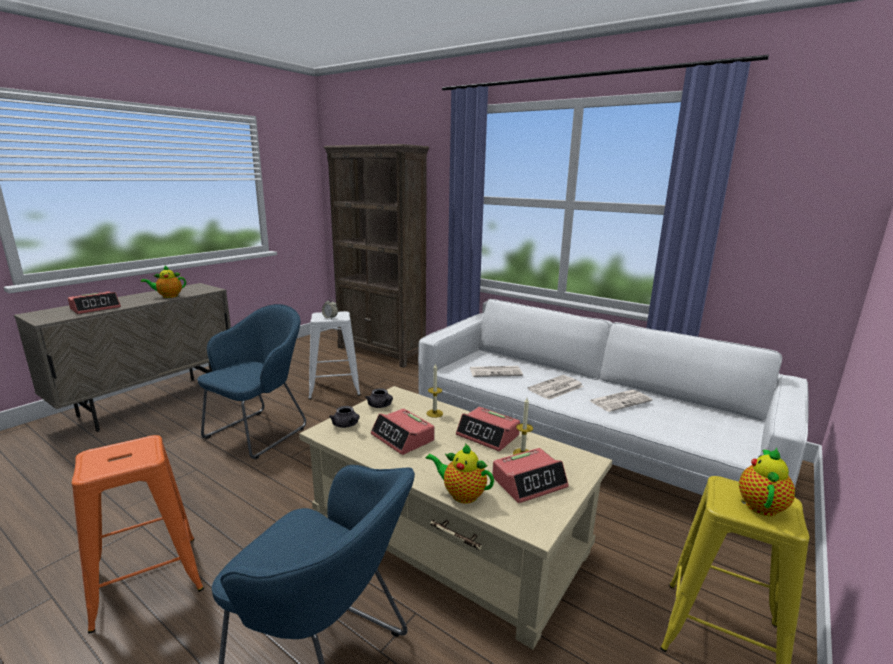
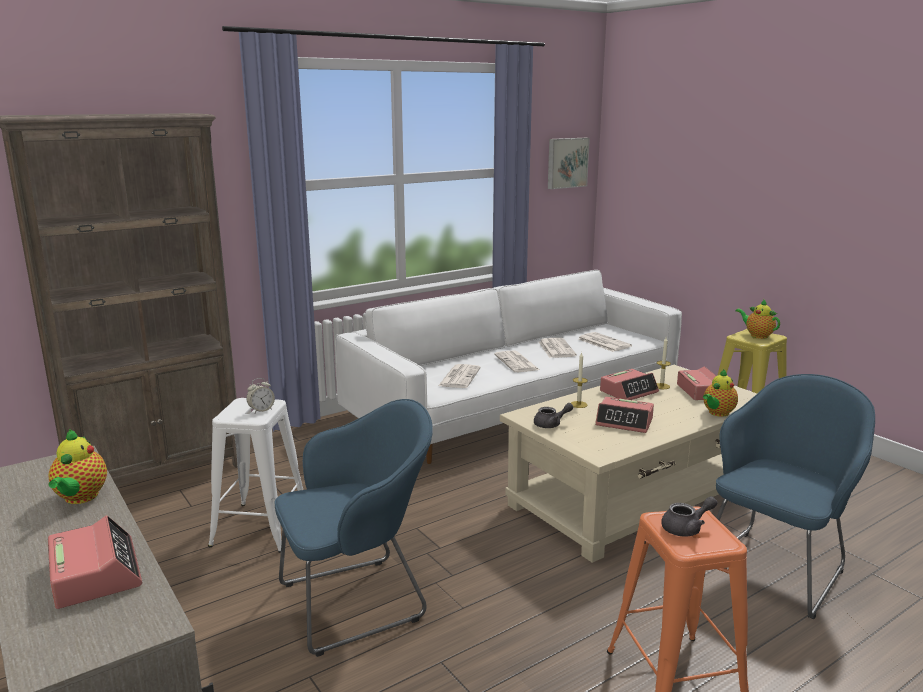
camera: 70 degrees left, 0 degrees up
blue armchair [197,304,306,459] -> blue armchair turned 105 degrees clockwise [275,399,433,657]
grey teapot [329,406,360,428] -> grey teapot moved to [661,496,717,537]
alarm clock [371,408,435,455] -> alarm clock turned 45 degrees clockwise [595,397,654,433]
none -> picture [548,138,590,189]
none -> newspaper [578,332,632,352]

